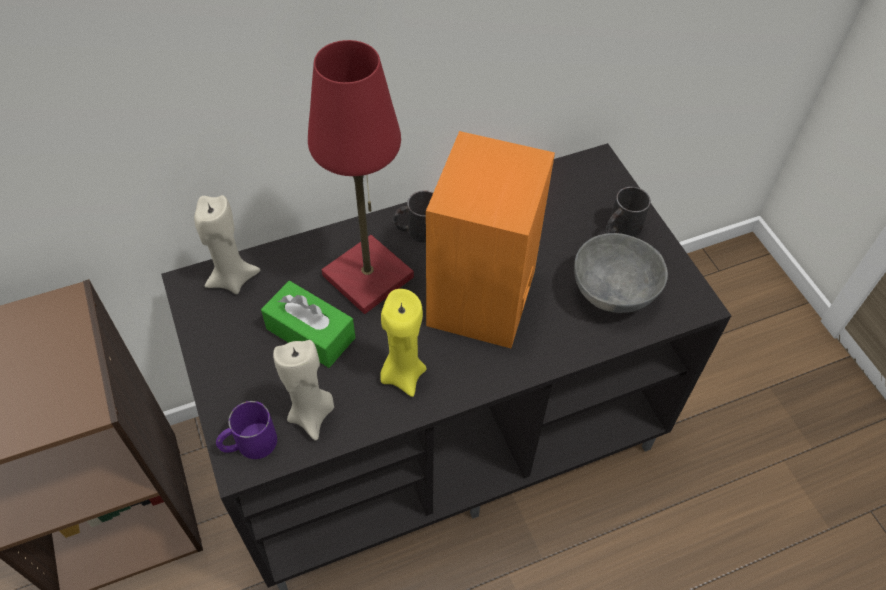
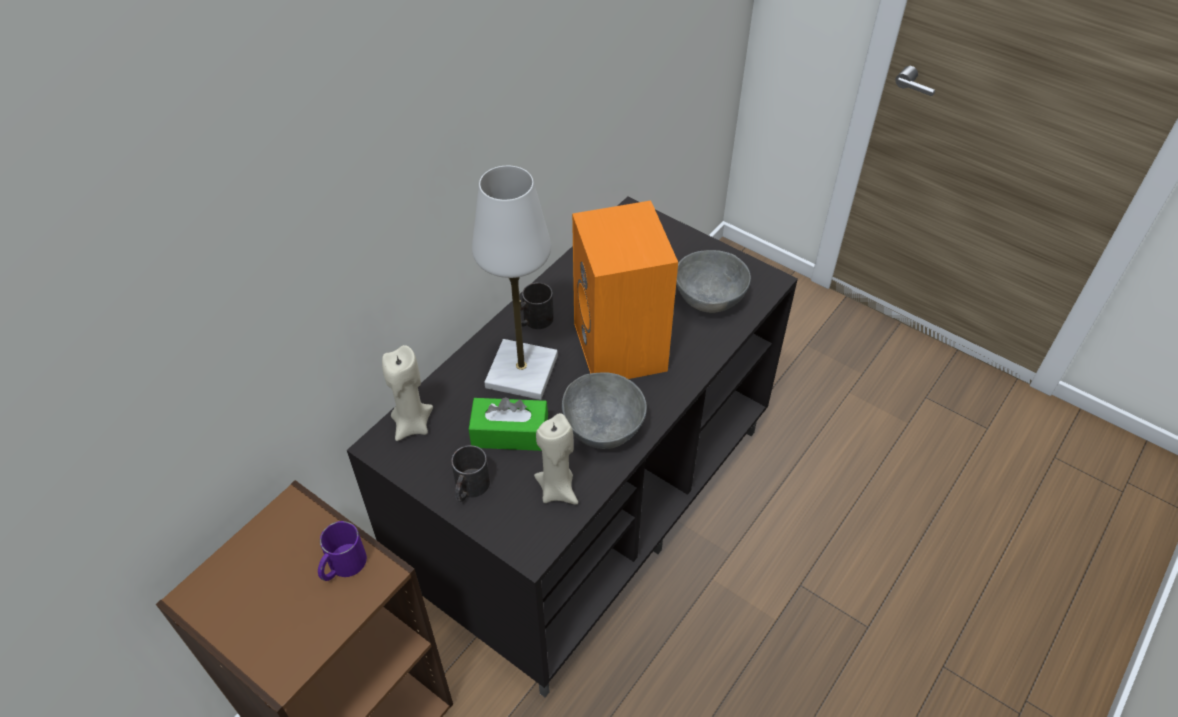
camera: 30 degrees left, 5 degrees down
purple mug [216,401,277,459] -> purple mug moved to [318,521,367,581]
red table lamp [308,40,414,314] -> white table lamp [472,166,558,400]
yellow candle [380,289,427,397] -> grey bowl [562,372,647,449]
black mug [606,187,651,237] -> black mug moved to [451,445,490,502]

